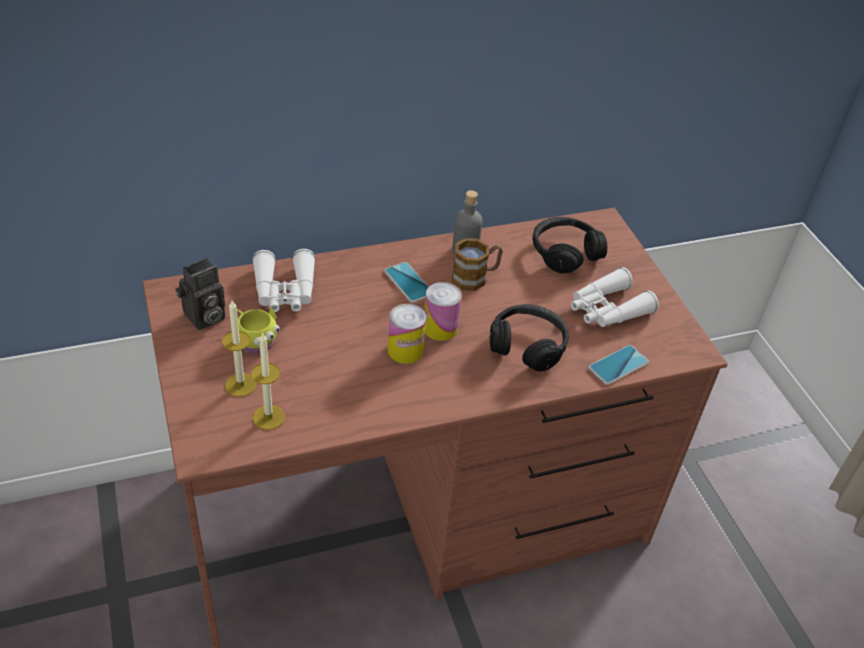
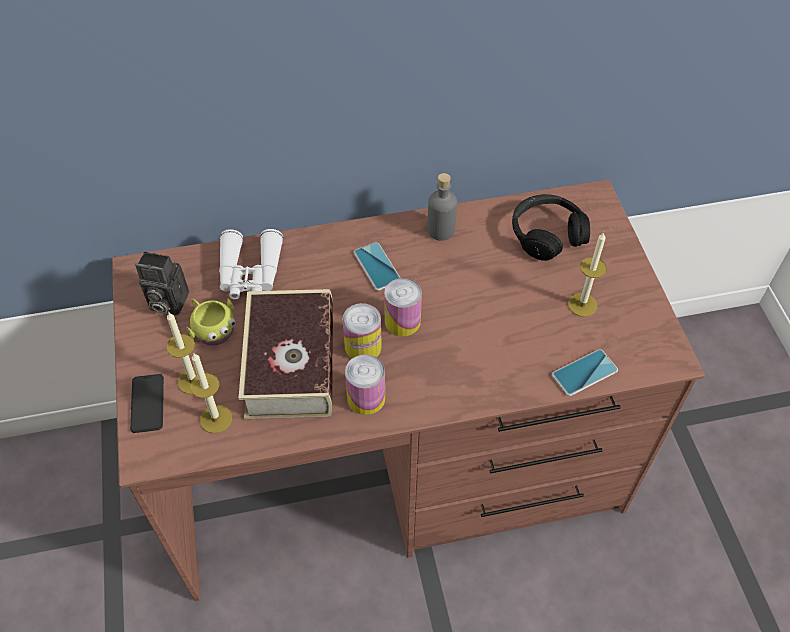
camera: 10 degrees right, 10 degrees up
camera [175,258,225,330] -> camera turned 45 degrees clockwise [135,252,189,315]
mug [452,238,503,291] -> none
black headphones [490,304,569,372] -> none
white binoculars [571,267,659,327] -> candle [568,232,607,317]
none -> phone [130,374,164,433]
none -> book [239,289,333,419]
none -> can [345,354,385,415]

